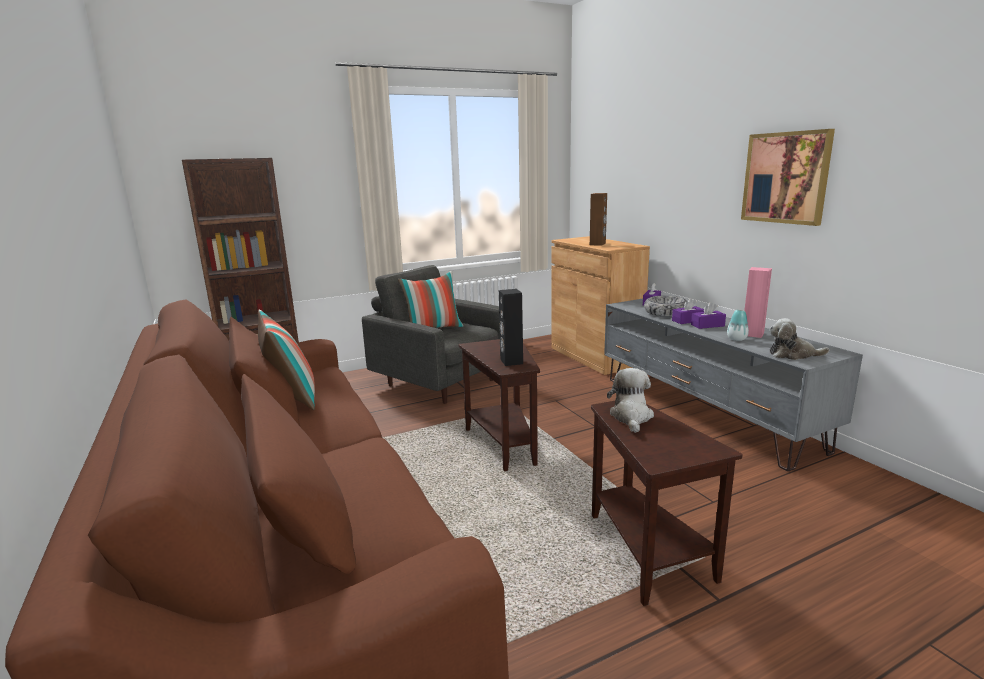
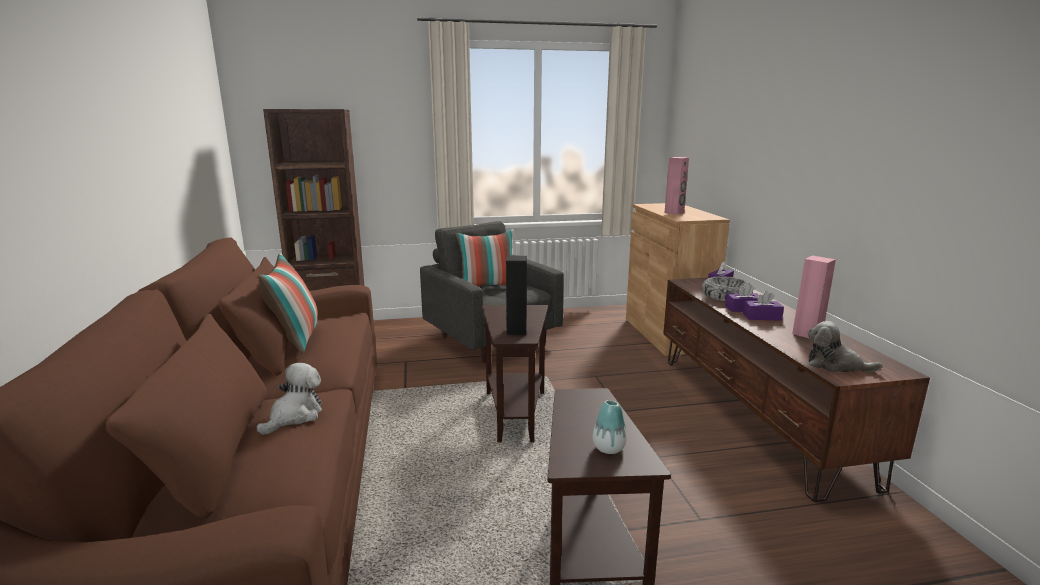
camera: 15 degrees right, 0 degrees up
brown speaker [590,193,607,246] -> pink speaker [665,157,689,215]
grey tv stand [604,299,863,471] -> brown tv stand [663,278,930,502]
plush toy [607,368,654,433] -> plush toy moved to [257,363,322,435]
vase [727,310,749,341] -> vase moved to [593,400,627,454]
picture [741,129,835,226] -> none

